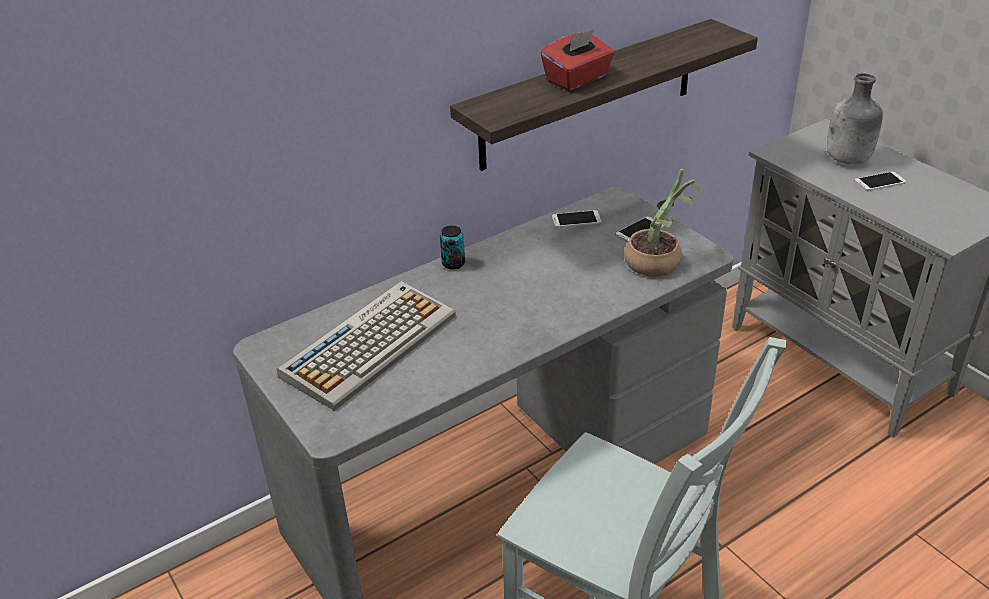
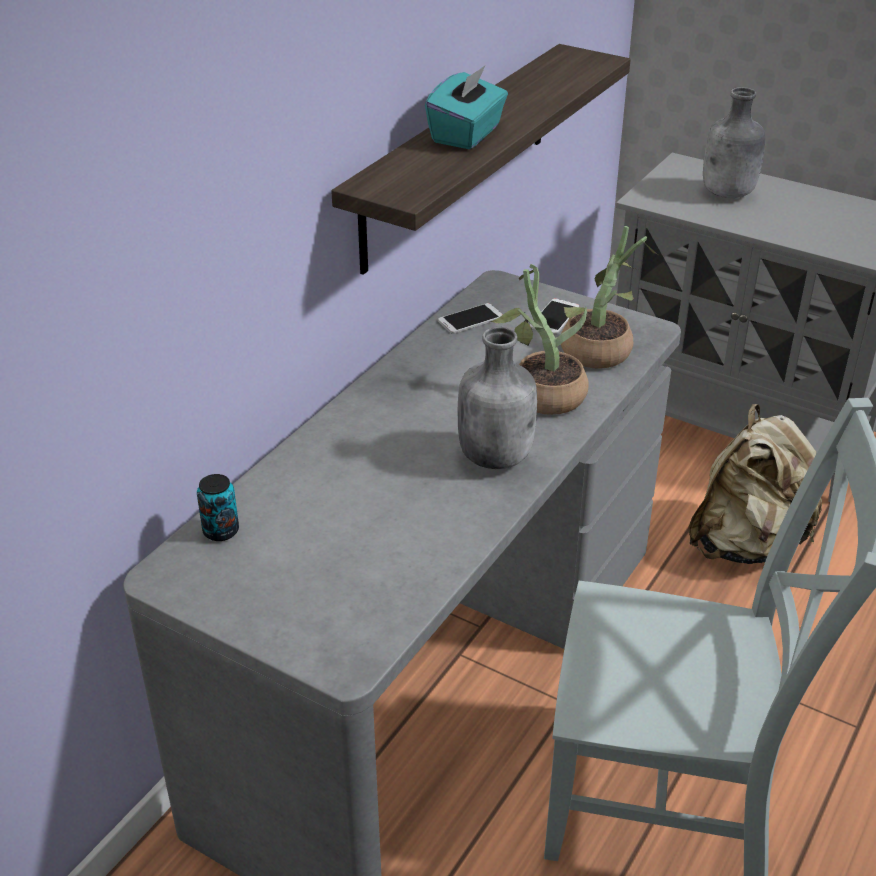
camera: 25 degrees left, 0 degrees up
keyboard [277,281,456,411] -> none
can [440,225,465,270] -> can moved to [197,474,239,541]
red tissue box [540,29,614,91] -> turquoise tissue box [425,65,508,149]
phone [855,171,906,191] -> none
none -> grey bottle [458,327,537,469]
none -> potted plant [490,264,589,415]
none -> beige backpack [688,404,822,564]

